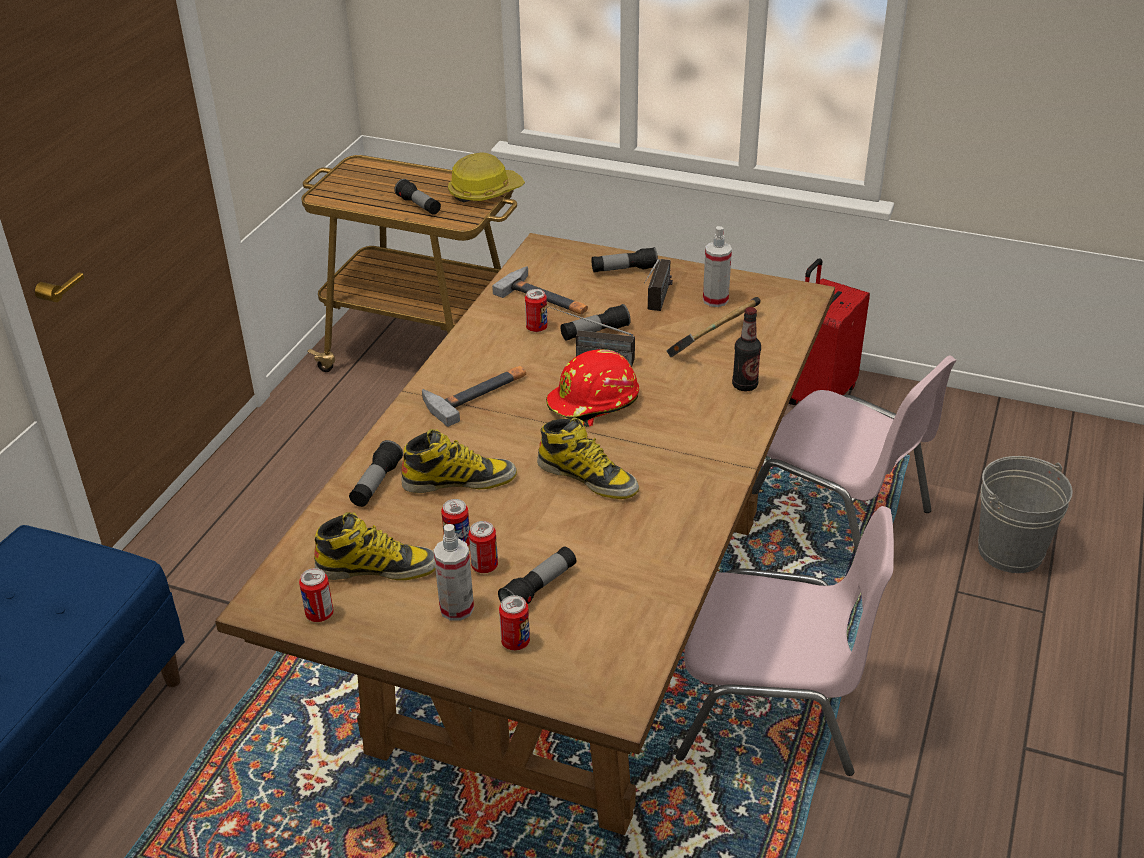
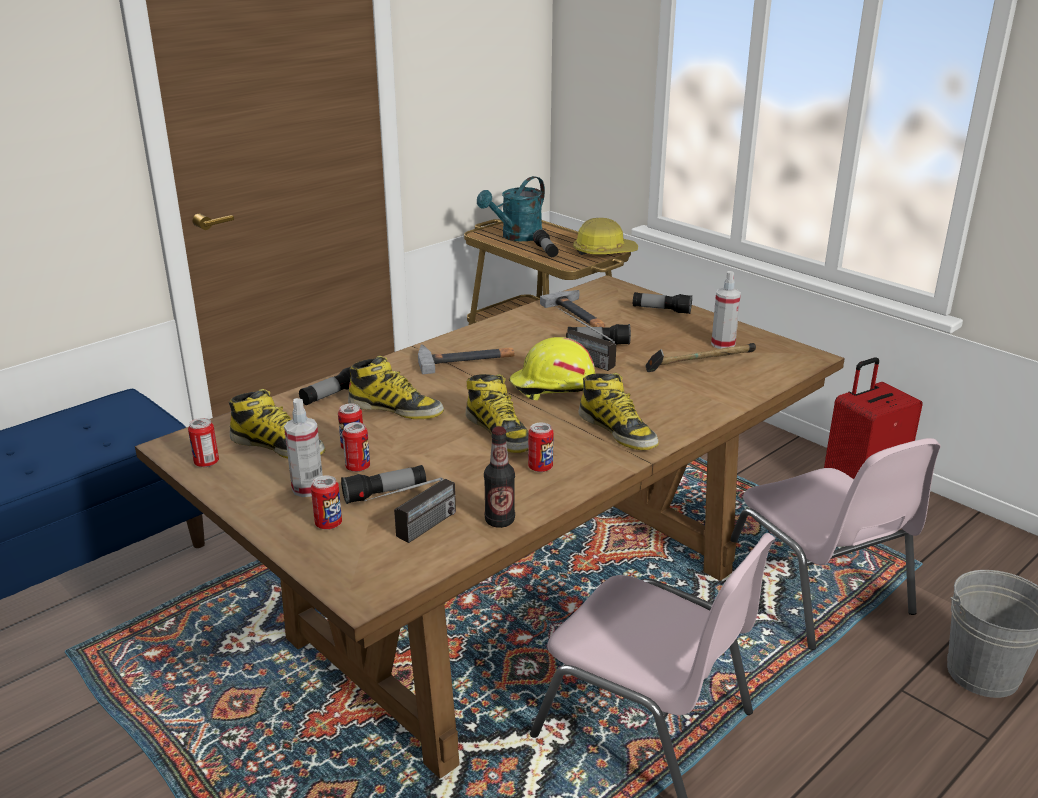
camera: 25 degrees right, 10 degrees down
can [525,289,548,332] -> can moved to [528,423,554,472]
red hard hat [546,350,639,427] -> yellow hard hat [509,337,595,400]
radio [644,259,673,311] -> radio moved to [364,477,456,543]
bottle [732,307,761,391] -> bottle moved to [484,427,515,528]
none -> turquoise watering can [477,176,545,241]
none -> boot [578,373,659,450]

